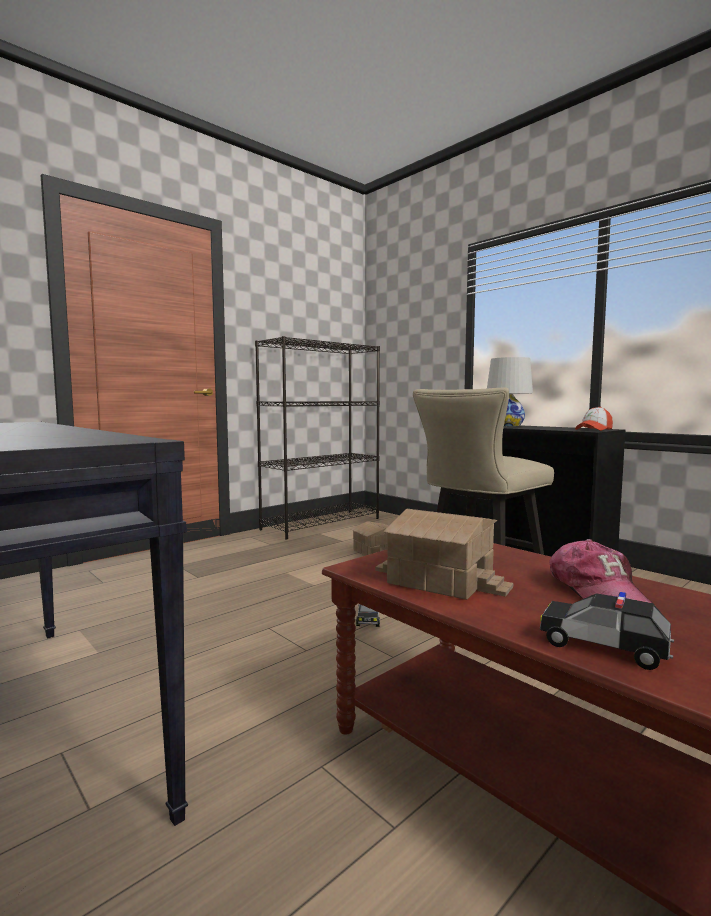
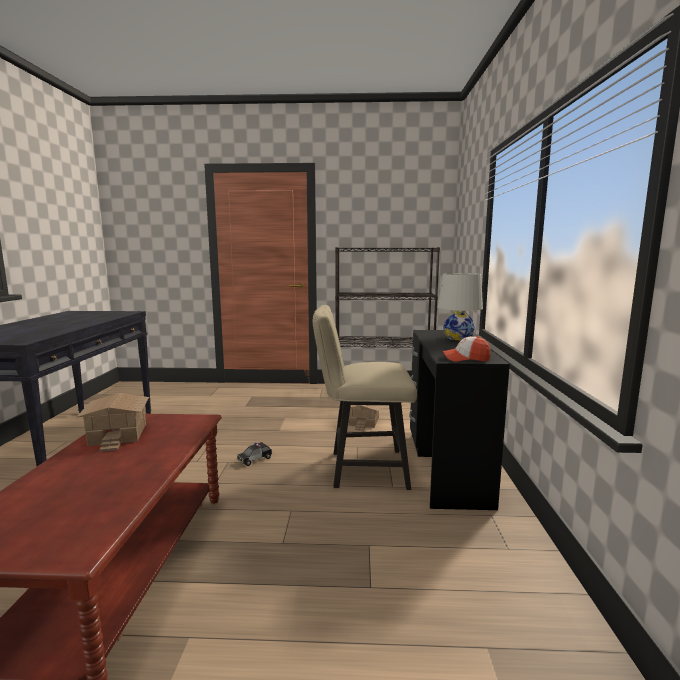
camera: 45 degrees right, 5 degrees up
toy car [540,592,674,670] -> none
cap [549,539,653,603] -> none

